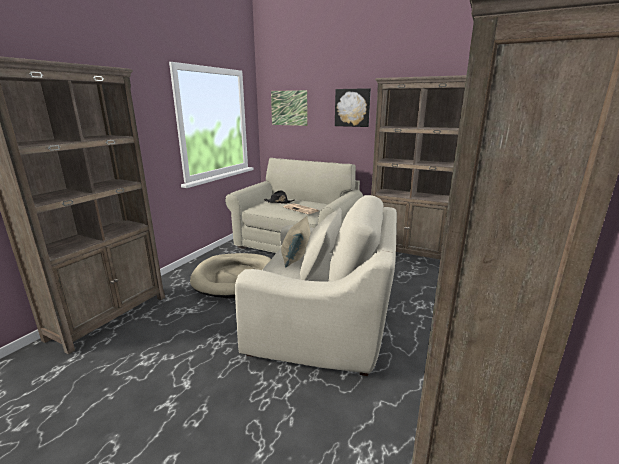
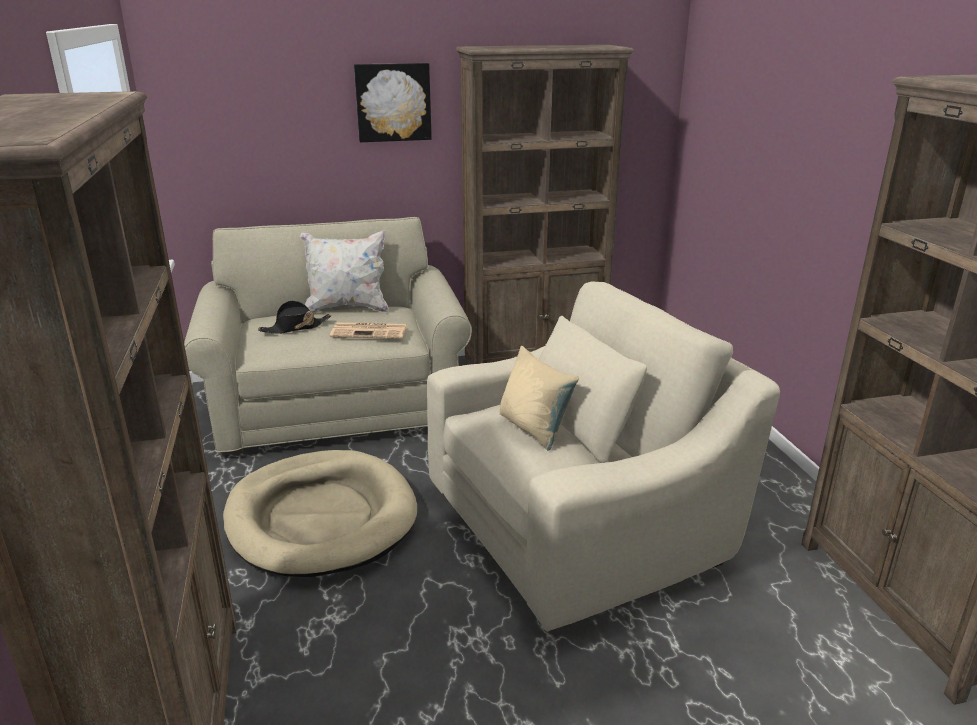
camera: 40 degrees left, 5 degrees up
picture [271,90,307,126] -> none
none -> white pillow [300,230,389,313]

